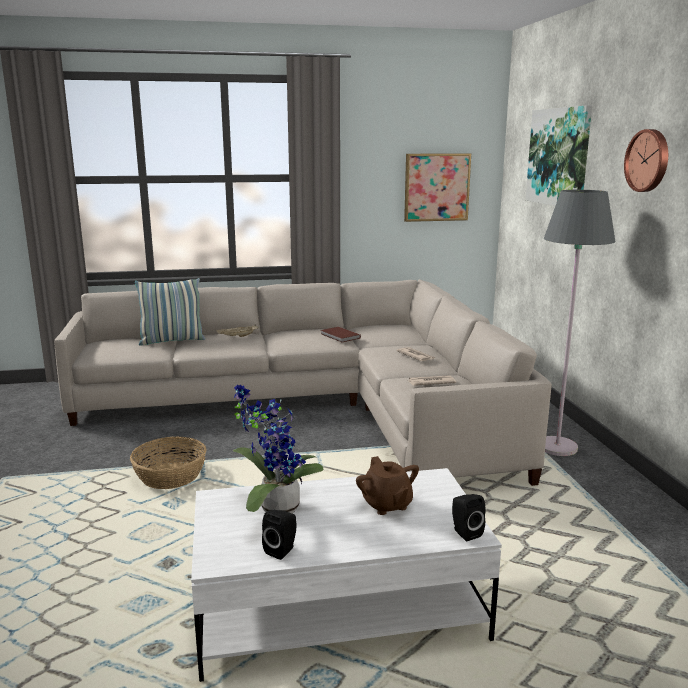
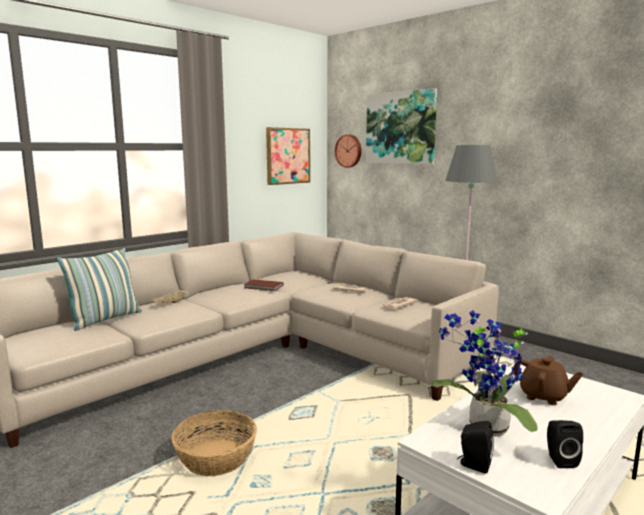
camera: 35 degrees left, 5 degrees down
black speaker [452,494,486,541] -> black speaker moved to [457,421,494,473]
wall clock [624,129,668,192] -> wall clock moved to [335,134,362,168]

